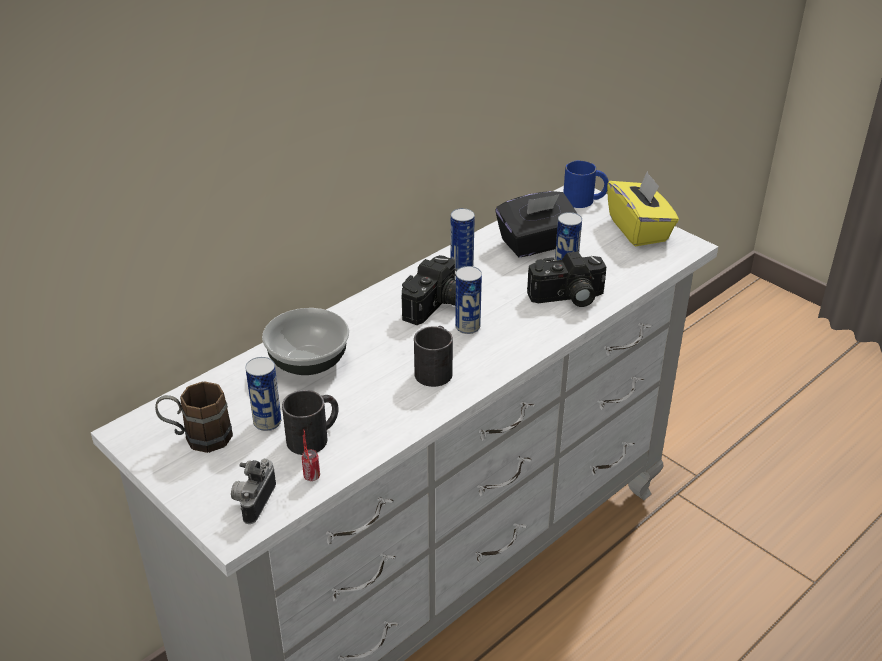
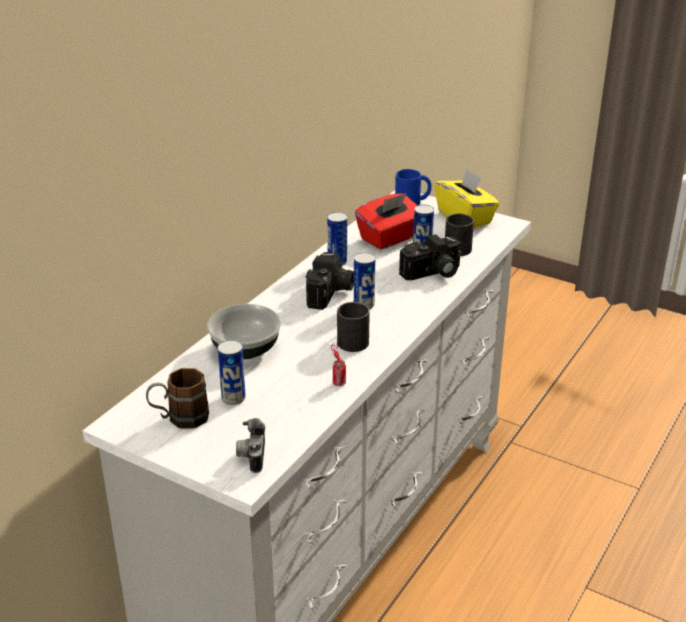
camera: 15 degrees left, 5 degrees down
black mug [282,390,338,455] -> black mug moved to [445,214,474,256]
can [302,430,320,481] -> can moved to [331,343,346,386]
black tissue box [496,191,578,257] -> red tissue box [355,193,418,250]

